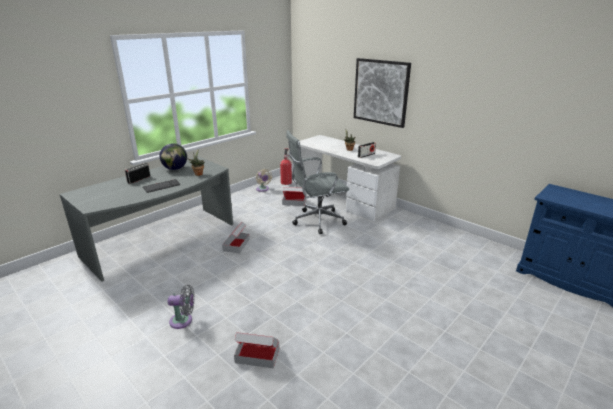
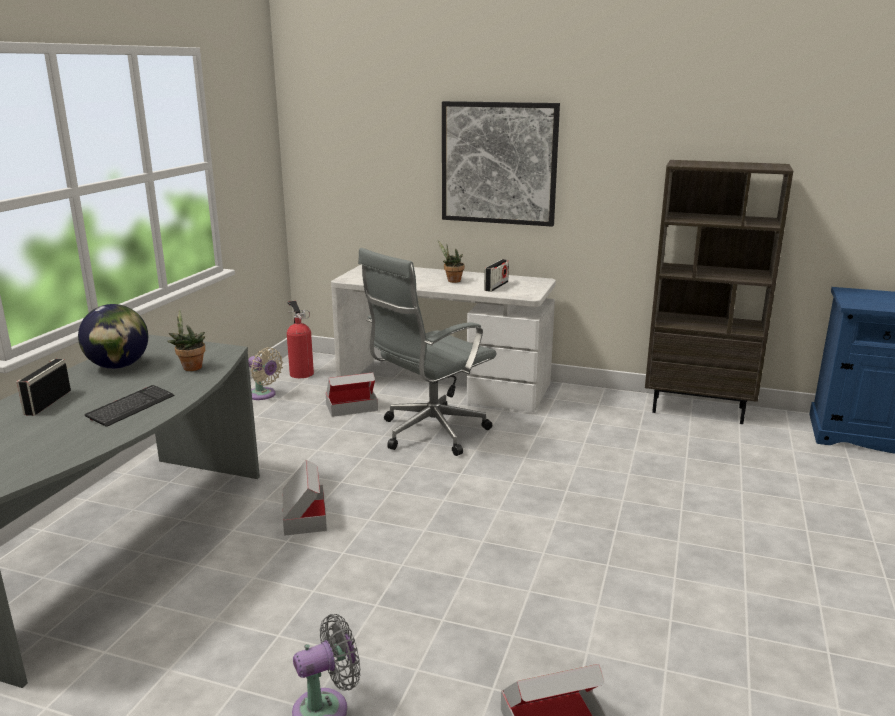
camera: 25 degrees left, 5 degrees down
none -> brown bookcase [645,160,793,424]

